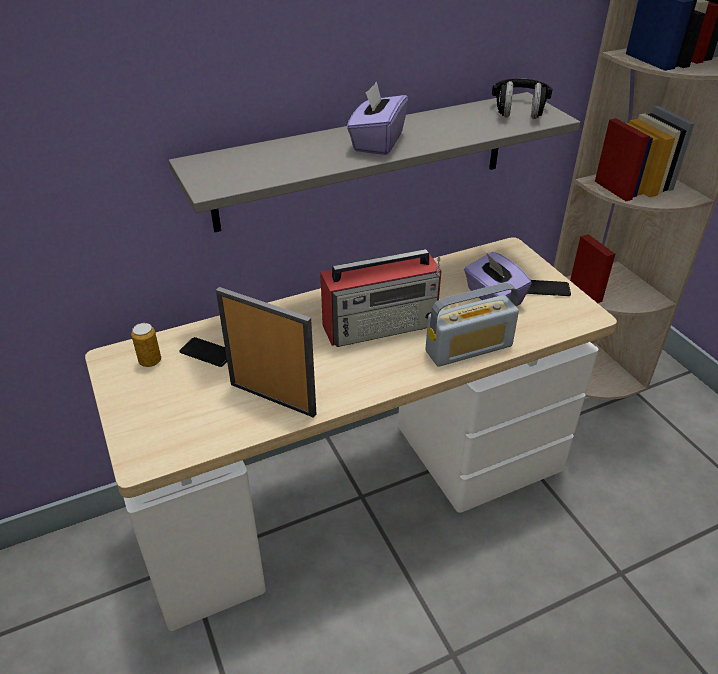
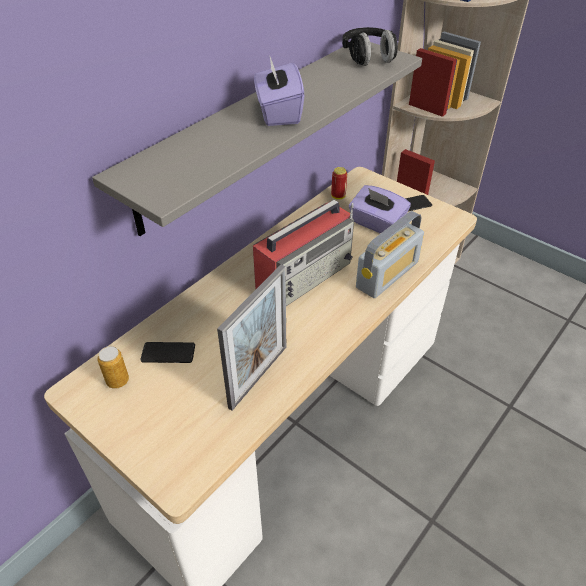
camera: 25 degrees left, 5 degrees up
picture frame [216,287,316,418] -> picture frame turned 120 degrees clockwise [217,265,286,411]
none -> can [331,167,347,200]

